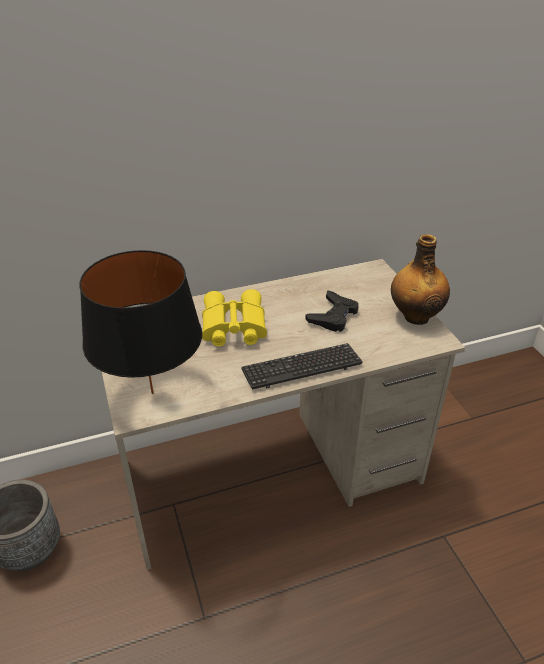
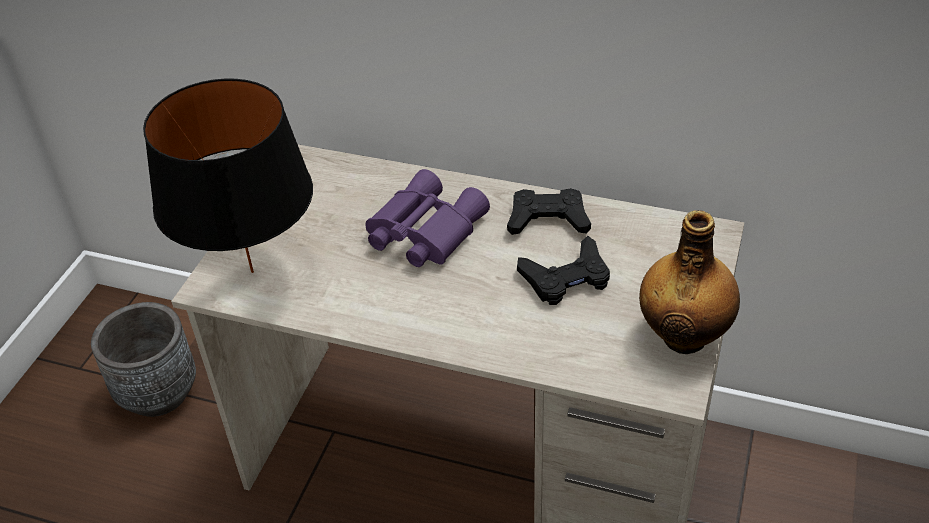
camera: 40 degrees right, 5 degrees up
yellow binoculars [202,289,267,347] -> purple binoculars [365,169,490,267]
keyboard [241,343,363,389] -> none
none -> black game controller [507,188,591,235]

